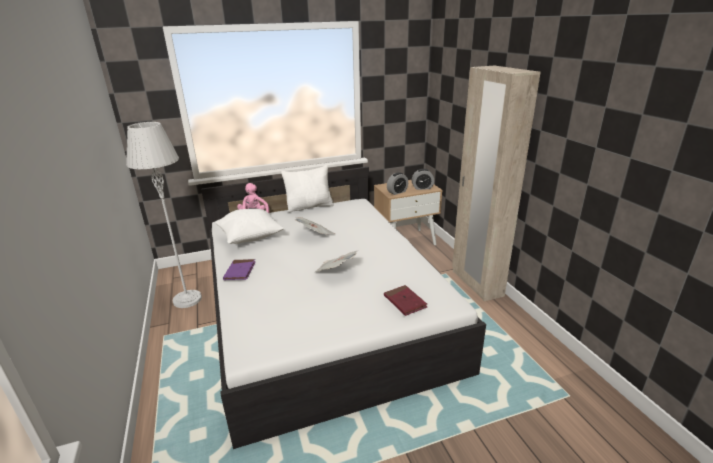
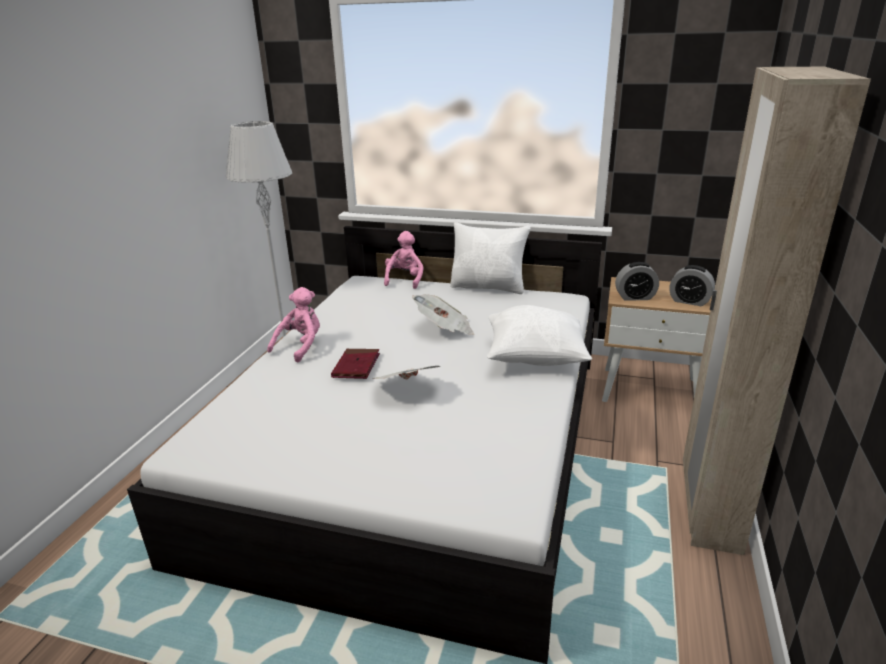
camera: 35 degrees right, 0 degrees up
white pillow [215,209,284,244] -> white pillow moved to [487,305,592,366]
purple book [223,259,256,280] -> pink plush toy [267,287,320,362]
red book [384,285,427,316] -> red book moved to [331,349,380,379]

